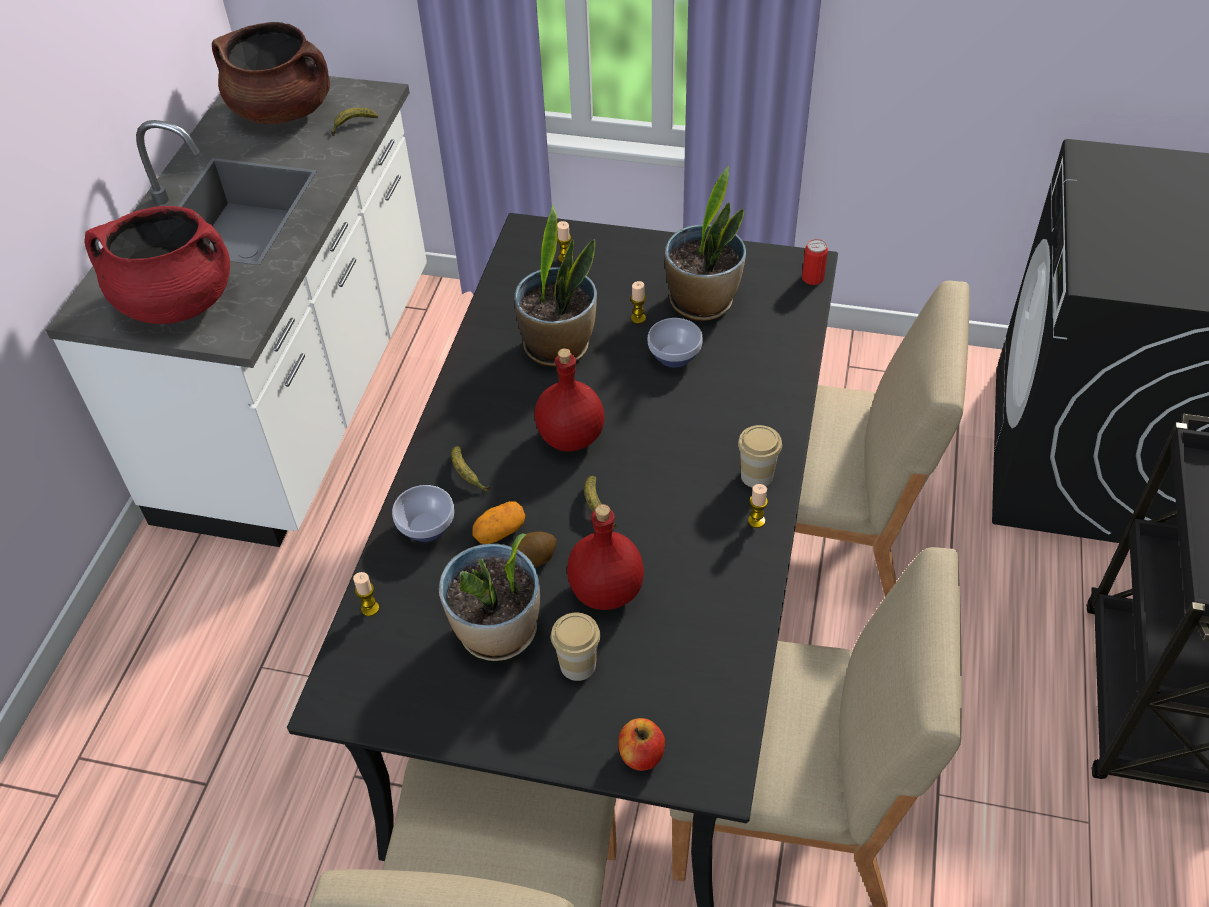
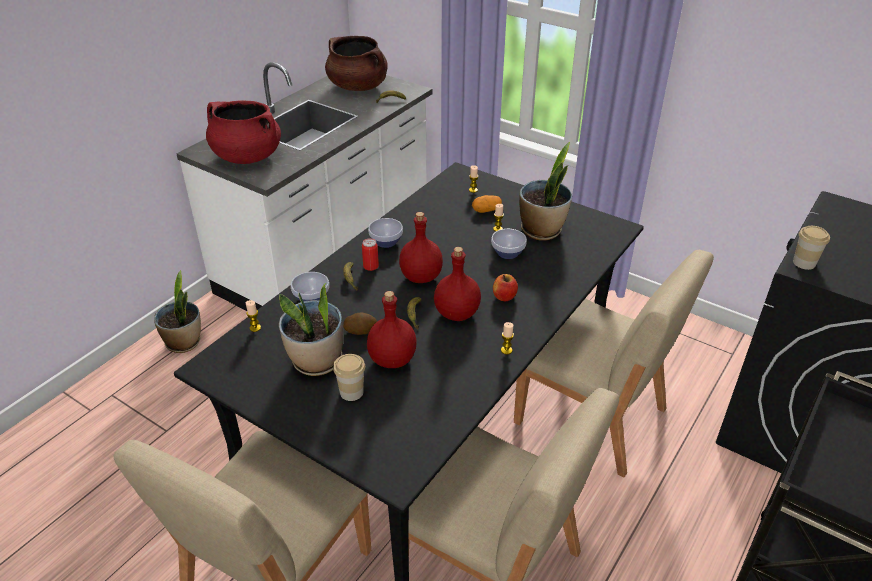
camera: 20 degrees right, 10 degrees down
potato [472,501,526,544] -> potato moved to [472,195,502,213]
potted plant [514,206,597,367] -> potted plant moved to [154,270,201,353]
apple [619,718,665,771] -> apple moved to [493,274,518,301]
cup [738,425,782,488] -> cup moved to [793,226,830,270]
can [802,239,828,285] -> can moved to [362,238,379,271]
none -> bowl [368,218,403,248]
none -> red bottle [434,247,481,321]

